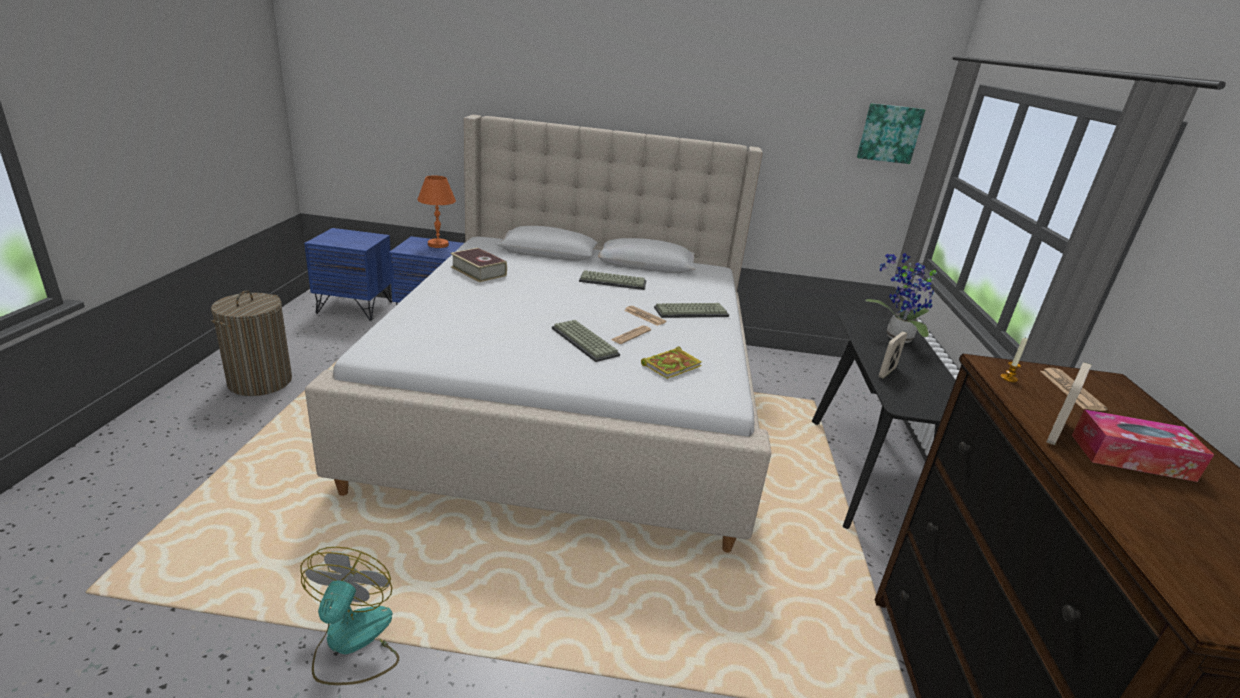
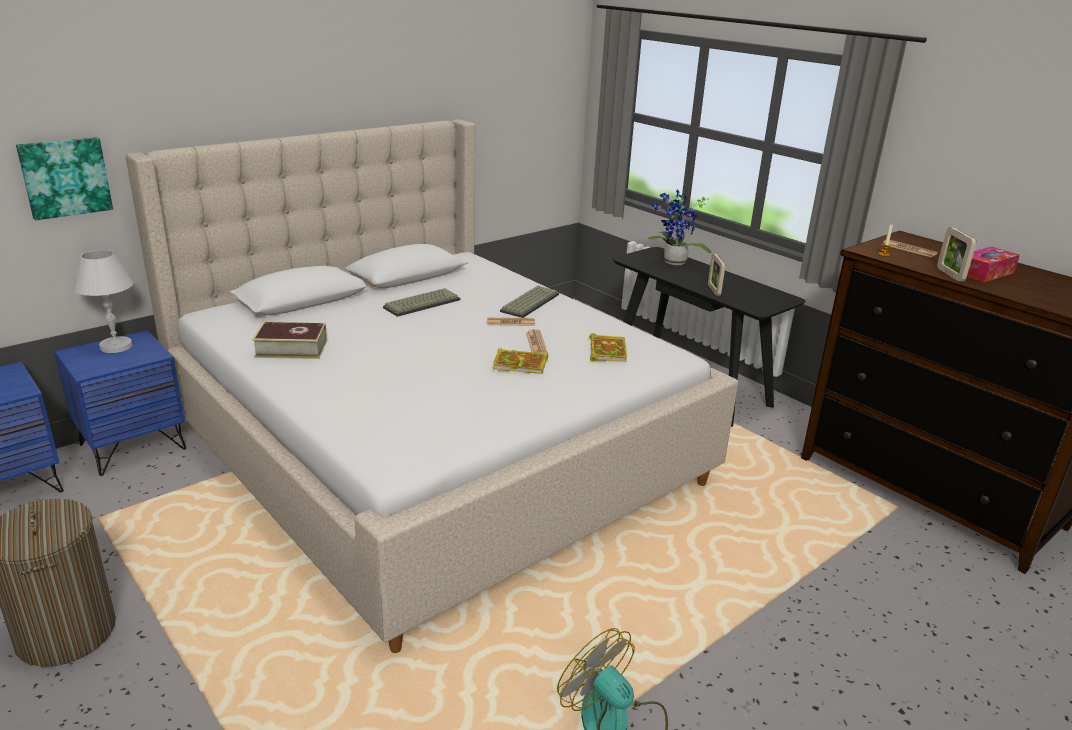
camera: 45 degrees left, 0 degrees up
orange table lamp [417,175,456,248] -> white table lamp [73,250,134,353]
keyboard [552,320,620,362] -> book [493,348,548,374]
picture [857,103,925,164] -> picture moved to [16,137,113,220]

